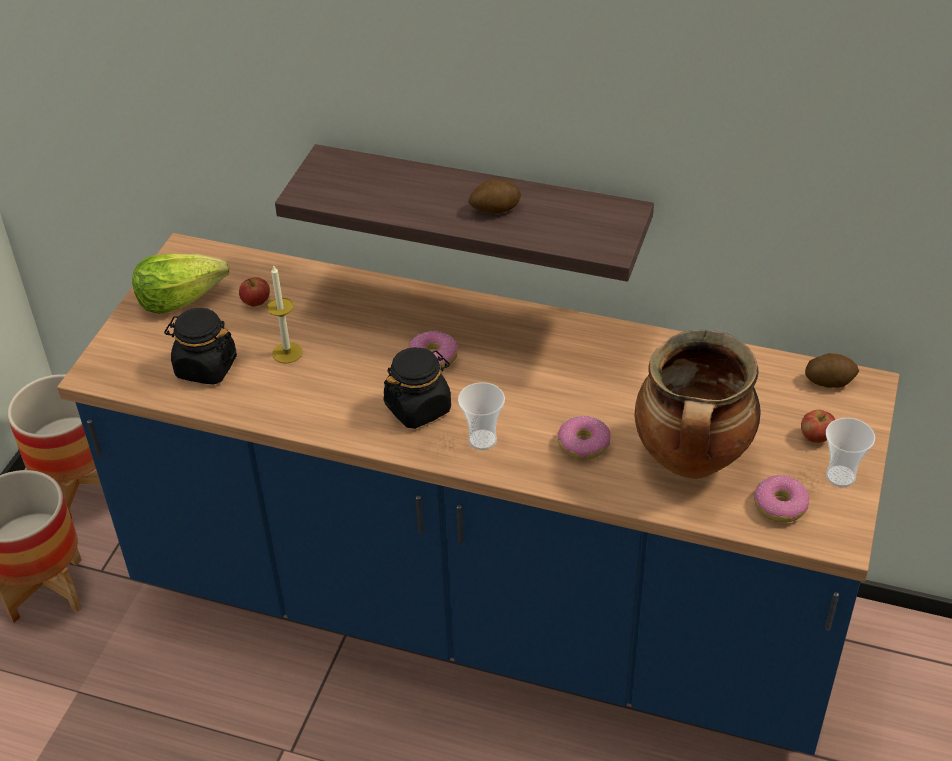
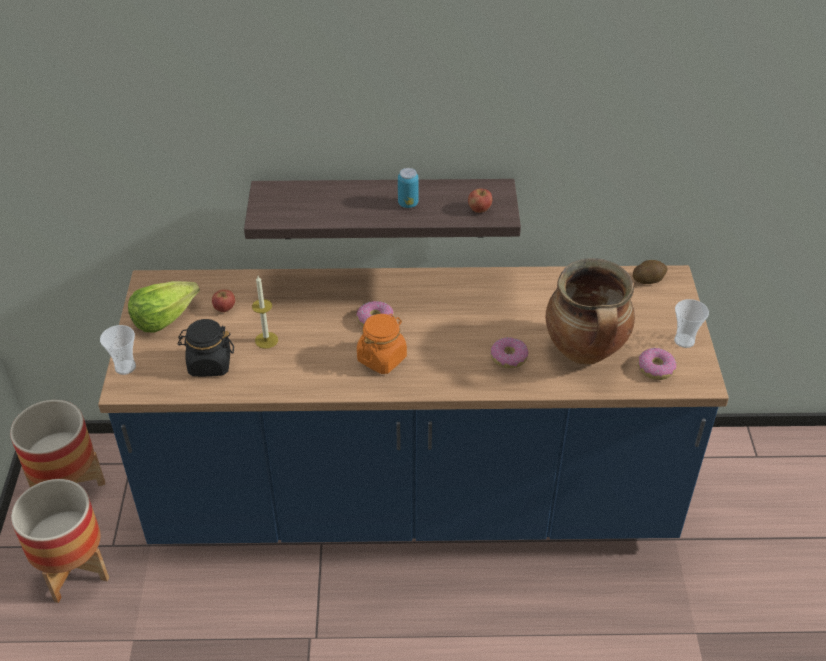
camera: 20 degrees left, 0 degrees up
black jar [383,347,451,429] -> orange jar [357,314,407,374]
cup [458,382,505,450] -> cup moved to [100,325,136,375]
potato [468,180,521,214] -> can [398,168,419,208]
apple [801,410,835,443] -> apple moved to [468,189,492,213]

